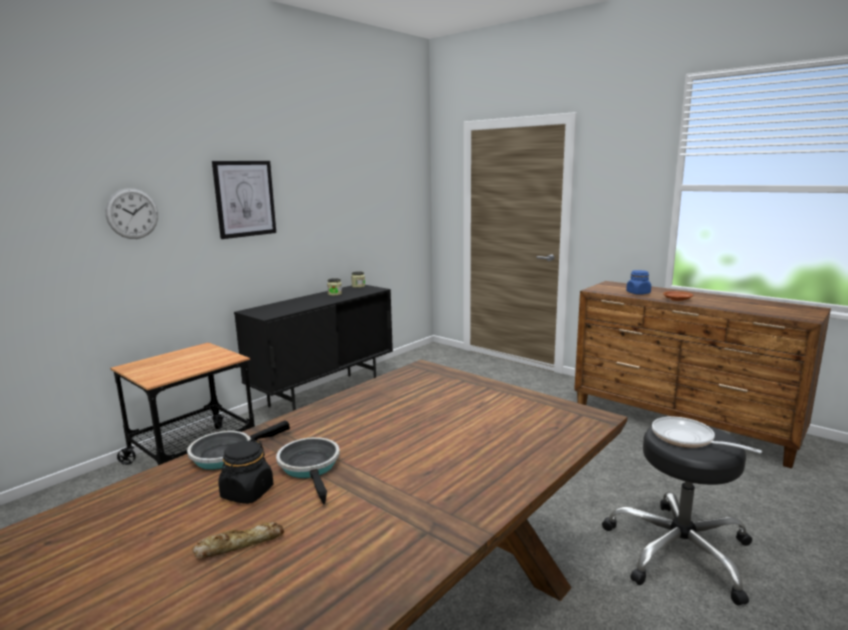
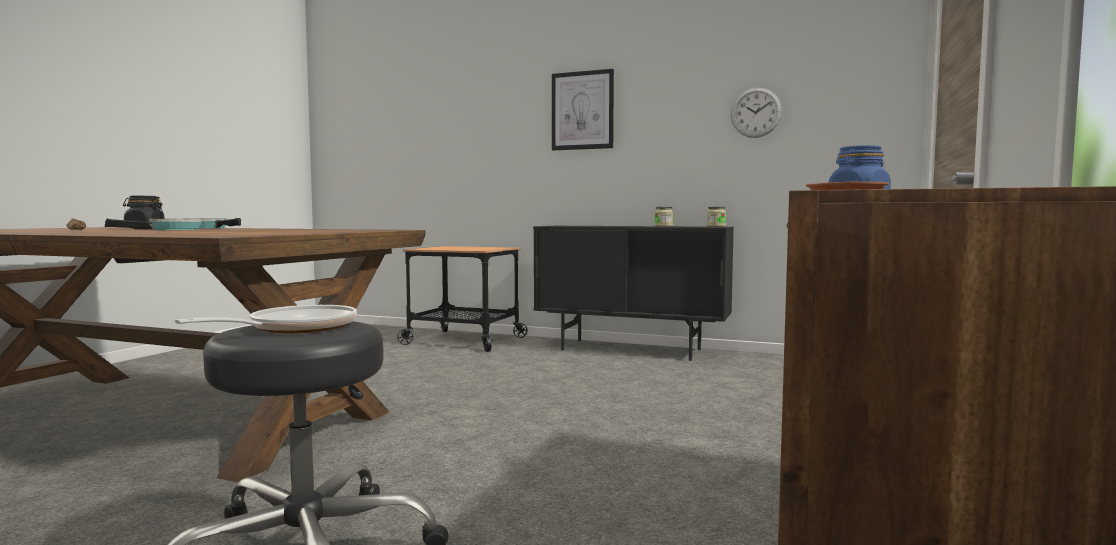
camera: 70 degrees right, 10 degrees down
wall clock [105,188,158,239] -> wall clock moved to [731,88,782,138]

